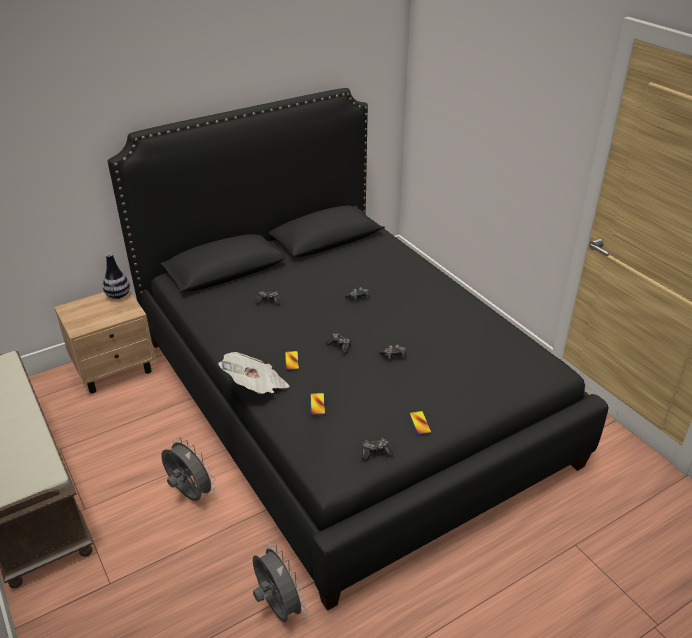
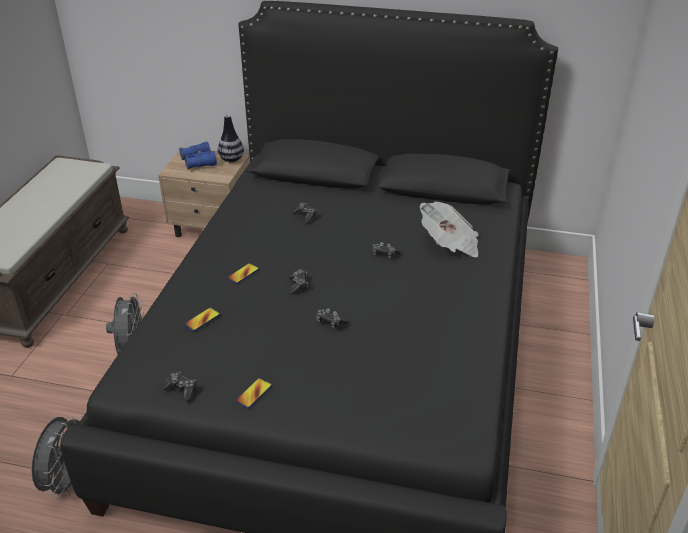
camera: 45 degrees right, 0 degrees up
newspaper [218,352,290,394] -> newspaper moved to [420,202,479,258]
none -> blue binoculars [179,142,217,170]

